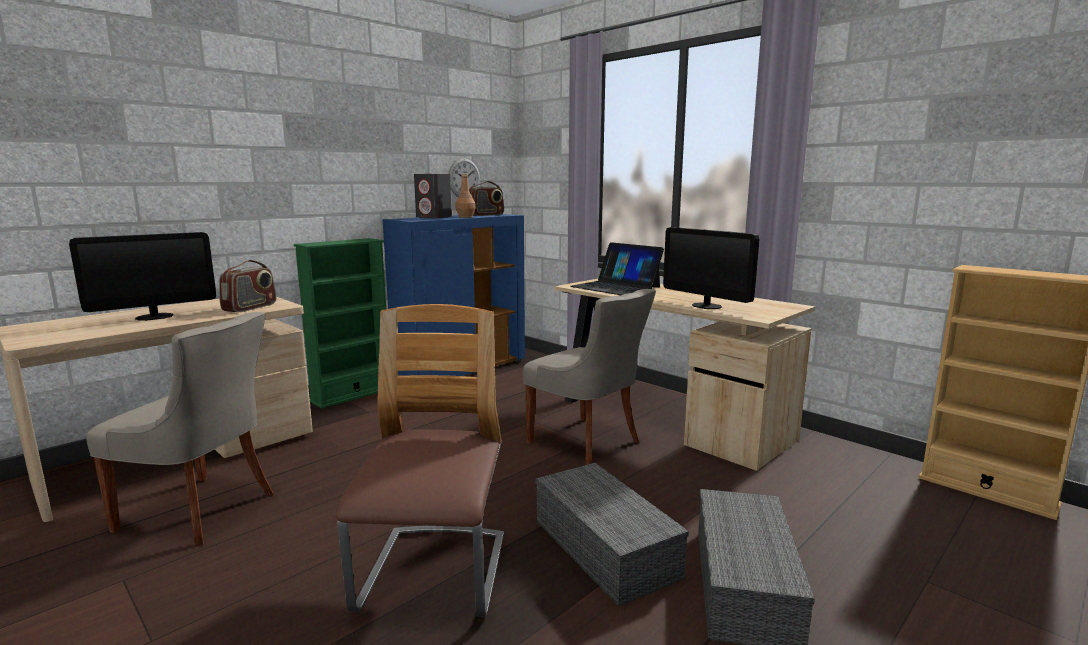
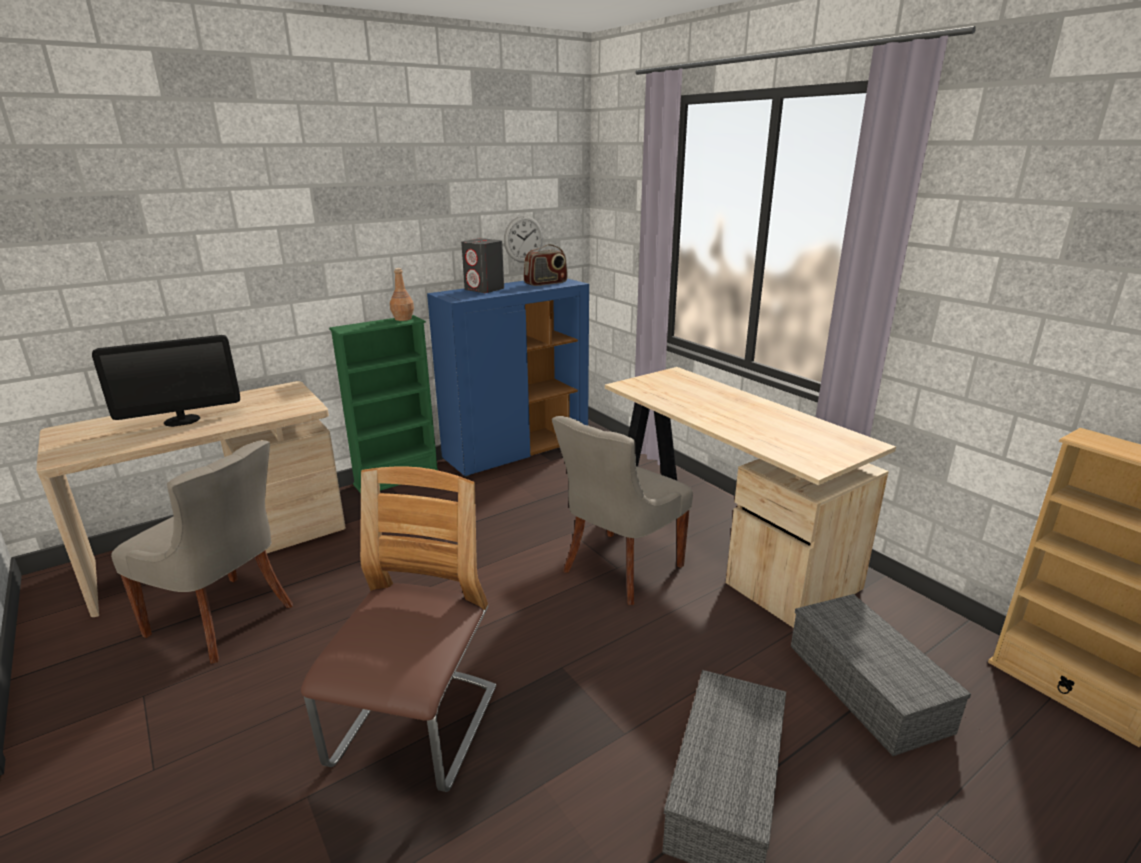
camera: 10 degrees right, 10 degrees up
radio [219,260,276,312] -> none
brown bottle [456,174,476,218] -> brown bottle moved to [390,268,414,321]
grey chair [523,289,656,465] -> grey chair turned 75 degrees clockwise [552,416,693,605]
grey storage box [535,463,689,606] -> grey storage box moved to [791,594,971,756]
laptop [570,242,664,295] -> none
monitor [663,227,759,309] -> none

